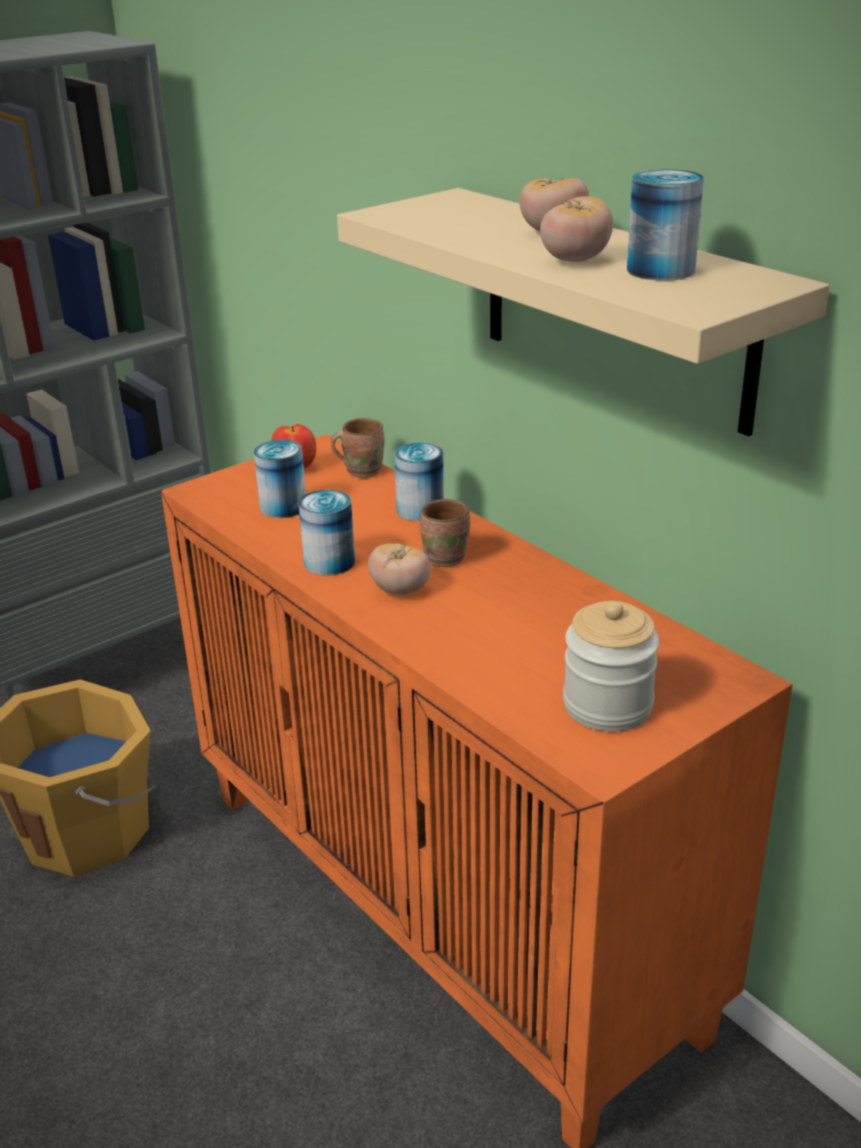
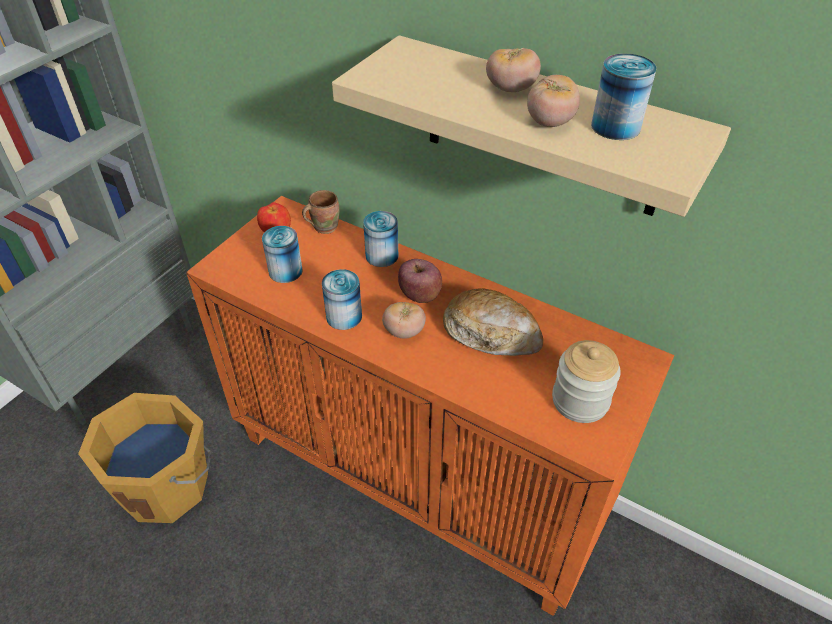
camera: 20 degrees left, 15 degrees up
brown mug [420,499,470,567] -> apple [398,259,442,303]
none -> bread [443,289,543,356]

